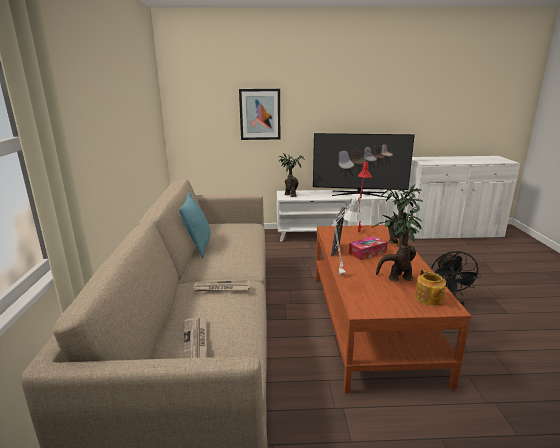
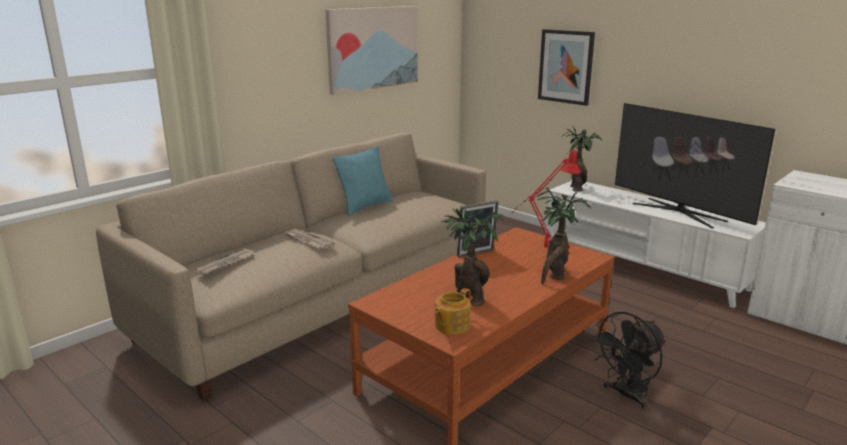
camera: 45 degrees right, 0 degrees up
grey table lamp [328,198,363,275] -> none
tissue box [349,236,388,260] -> none
none -> picture [325,6,418,95]

